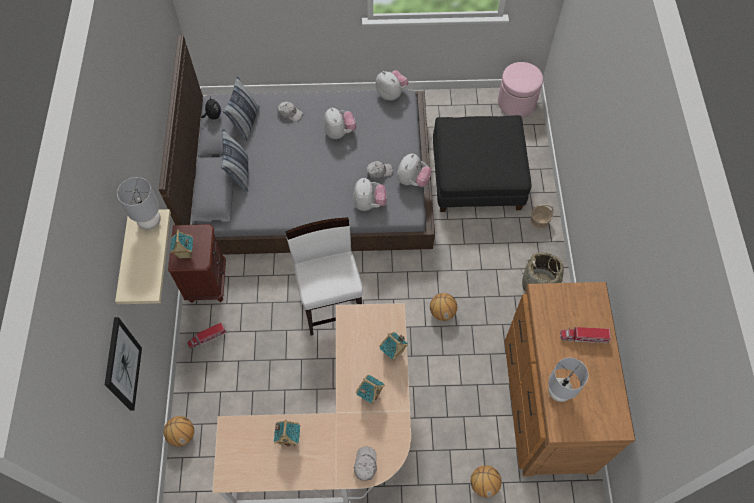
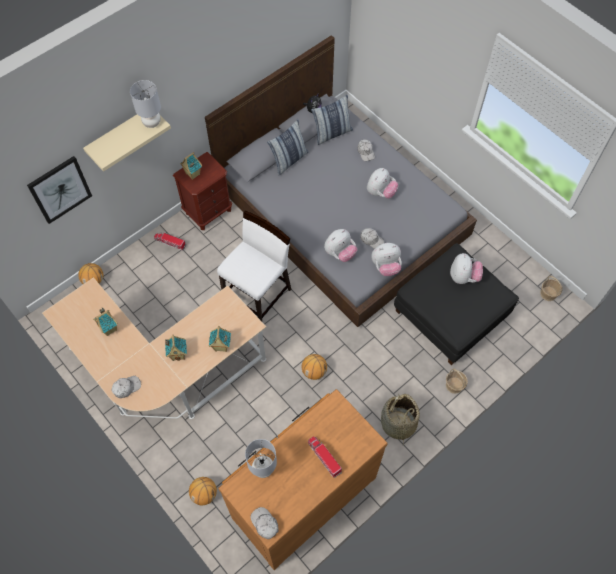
camera: 50 degrees right, 0 degrees up
plush toy [376,70,409,101] -> plush toy moved to [450,253,483,284]
pink ottoman [498,62,543,117] -> basket [540,276,563,301]
none -> white cap [251,507,279,539]

